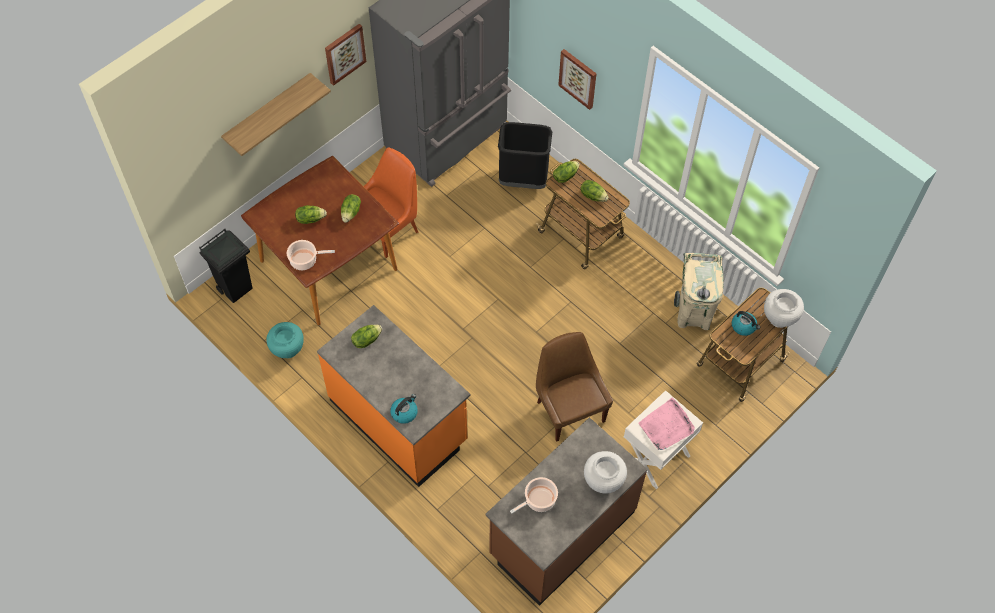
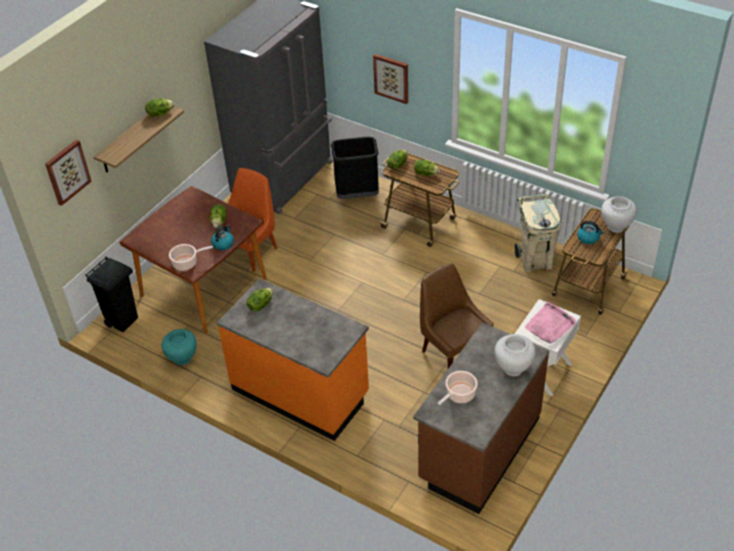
camera: 10 degrees left, 15 degrees down
lettuce [295,205,327,224] -> lettuce moved to [145,98,174,116]
picture [325,24,366,86] -> picture moved to [45,140,92,206]
kettle [390,394,418,424] -> kettle moved to [211,225,234,250]

